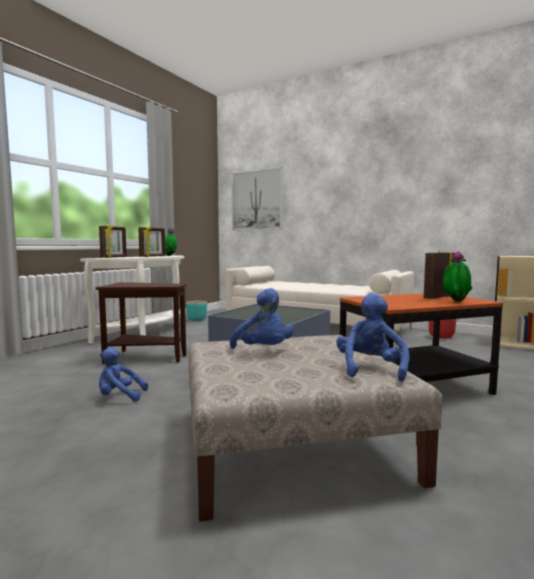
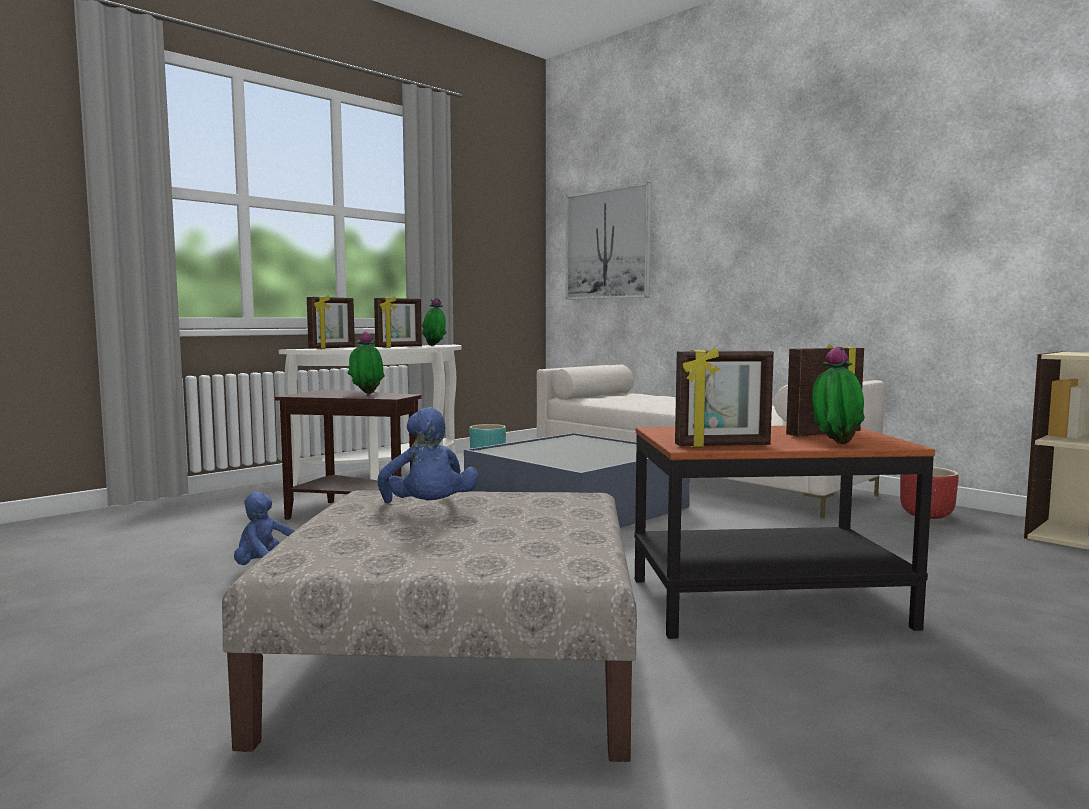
camera: 15 degrees right, 0 degrees up
blue plush toy [336,293,410,382] -> none
none -> potted plant [348,332,385,394]
none -> picture frame [675,347,774,447]

